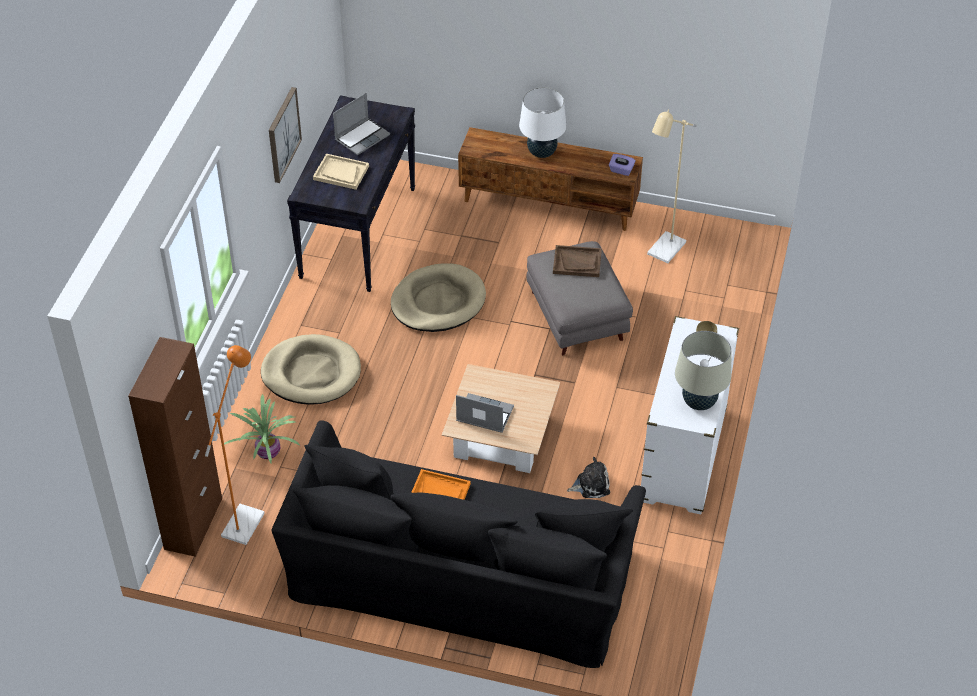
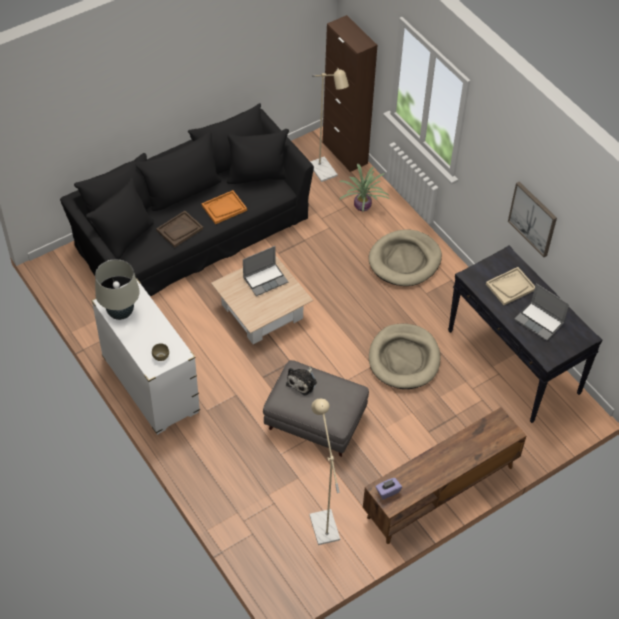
camera: 130 degrees right, 5 degrees up
orange floor lamp [205,345,265,545] -> beige floor lamp [310,68,349,182]
laptop [333,93,390,155] -> laptop turned 45 degrees counterclockwise [514,283,569,341]
white table lamp [519,88,566,158] -> none
brown tray [553,245,602,277] -> brown tray moved to [156,211,203,247]
plush toy [567,457,610,498] -> plush toy moved to [286,367,317,395]

